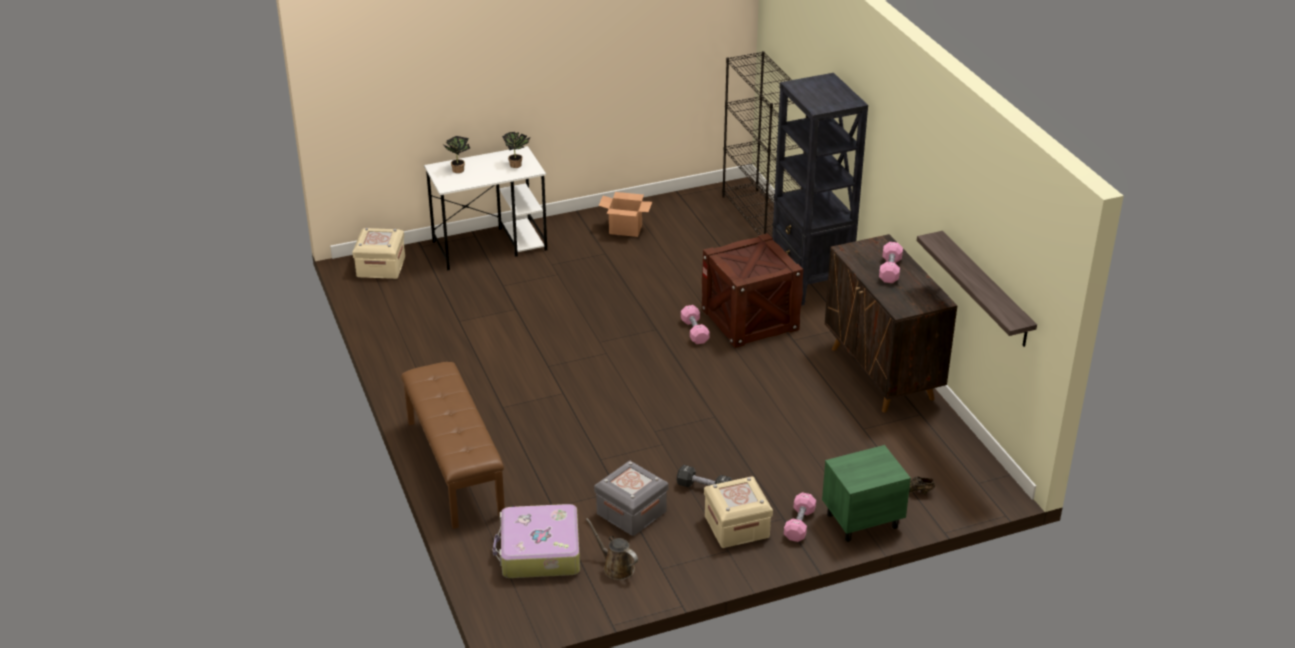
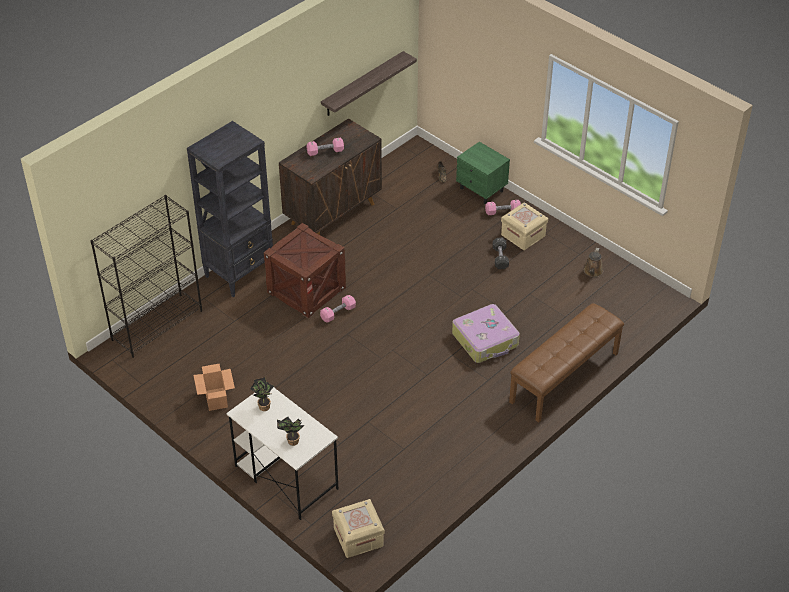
camera: 115 degrees left, 10 degrees up
suitcase [493,504,580,578] -> suitcase moved to [452,304,520,363]
grey storage box [594,461,668,536] -> none

